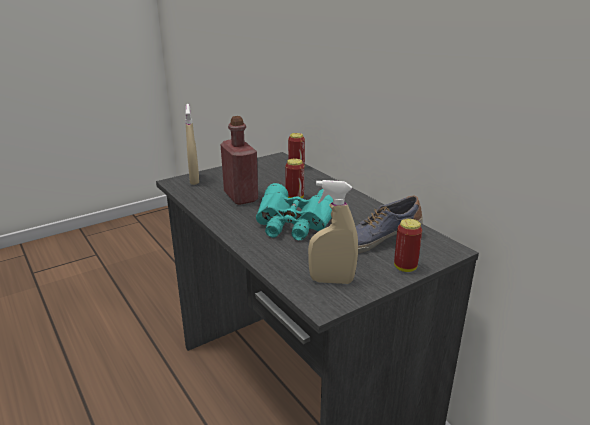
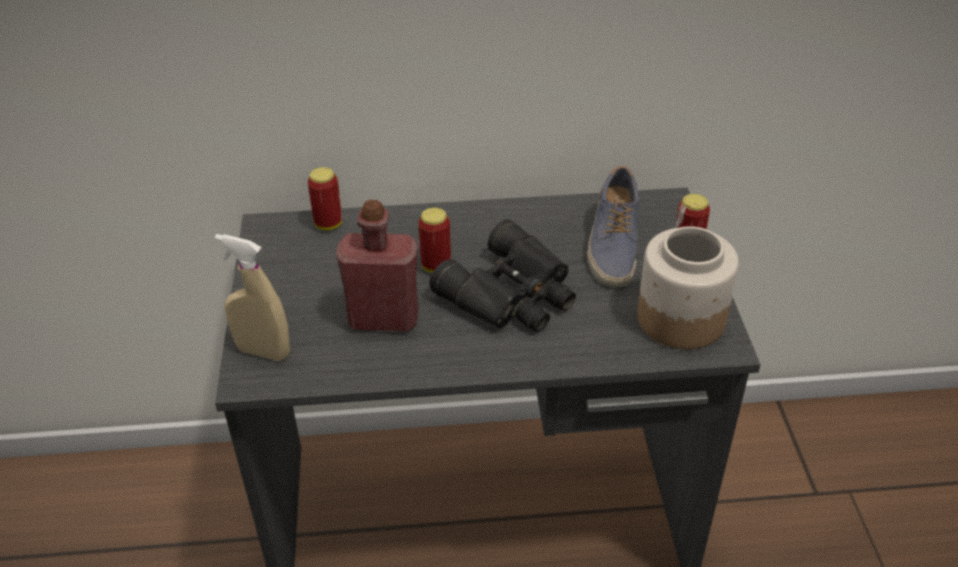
camera: 60 degrees left, 15 degrees up
turquoise binoculars [256,183,333,240] -> black binoculars [429,219,576,332]
beige spray bottle [308,180,358,284] -> jar [637,226,739,349]

